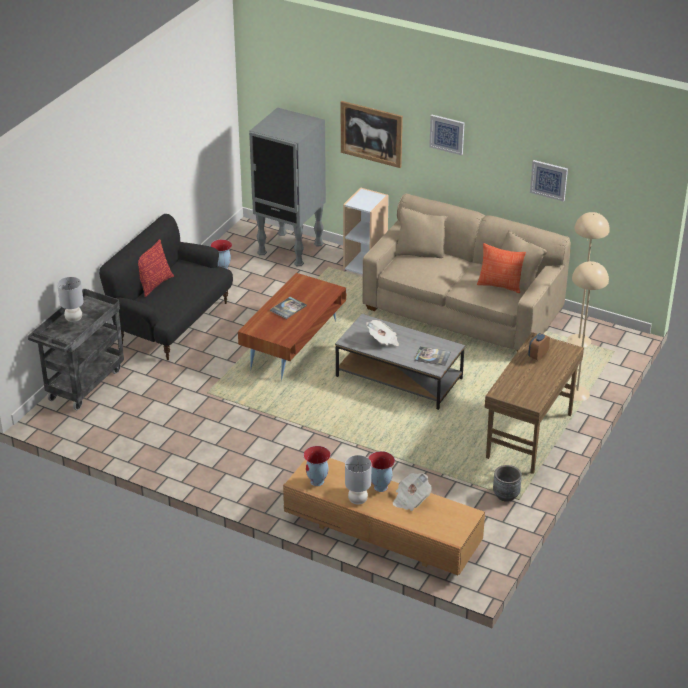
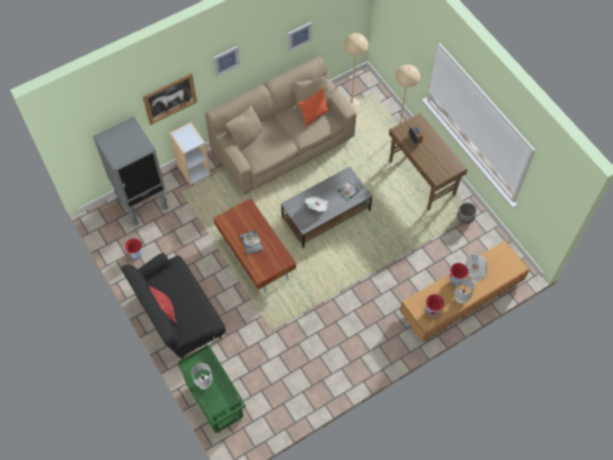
camera: 60 degrees left, 25 degrees up
black cart [28,289,124,410] -> green cart [178,345,246,434]

